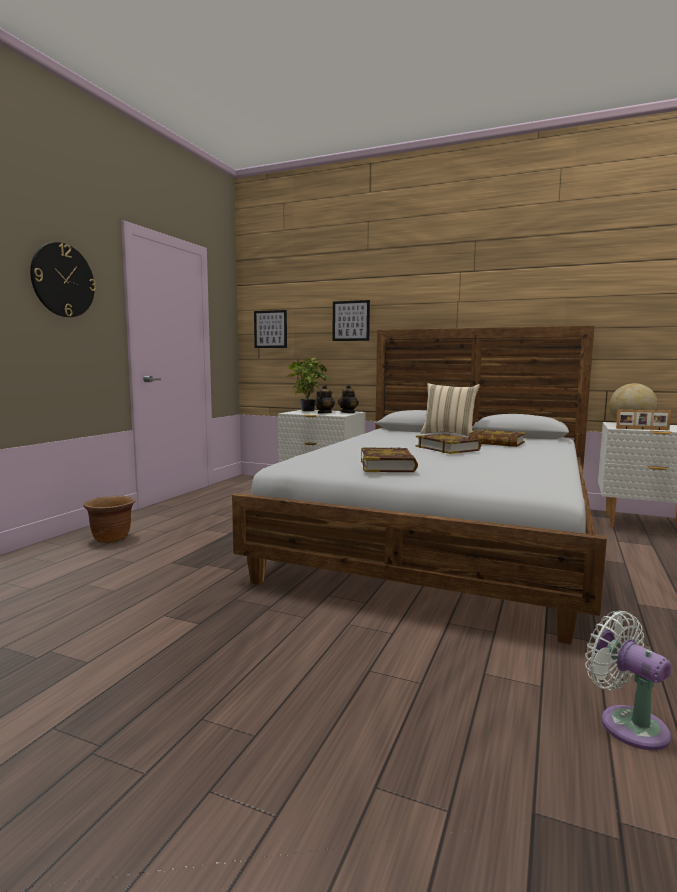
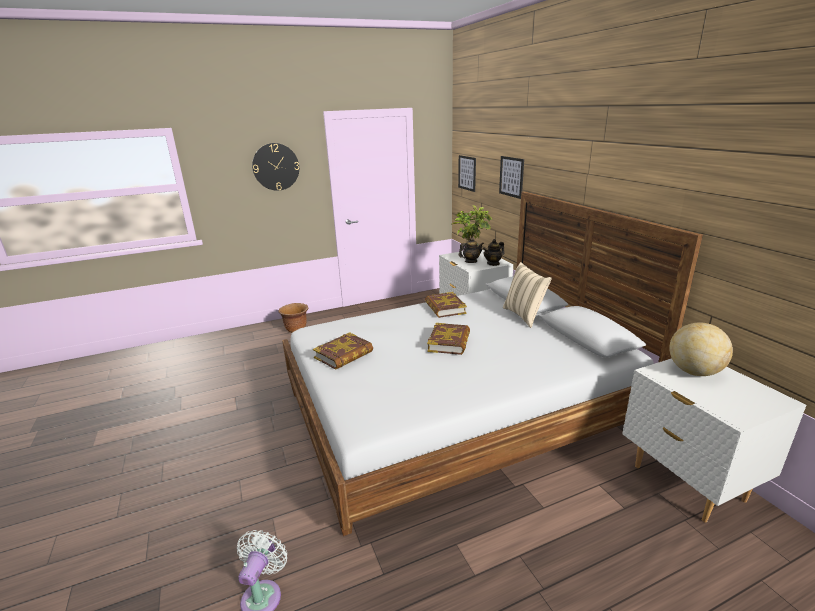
camera: 45 degrees right, 15 degrees up
book [469,429,526,447] -> book moved to [425,292,467,318]
picture frame [616,410,671,430] -> none

